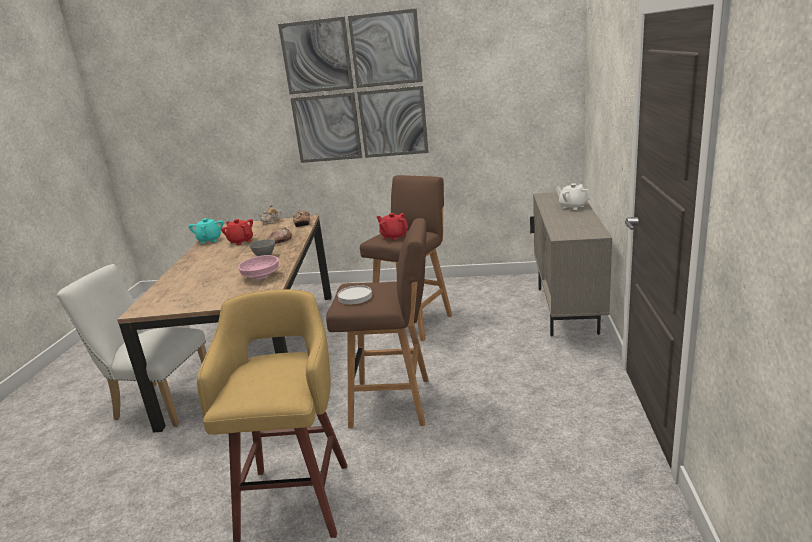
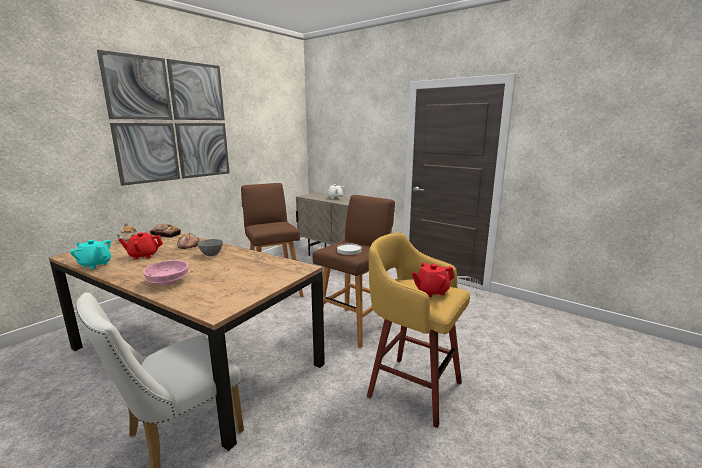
camera: 60 degrees left, 5 degrees down
pink bowl [238,255,279,280] -> pink bowl moved to [143,260,189,285]
red teapot [377,213,408,240] -> red teapot moved to [411,262,454,297]

